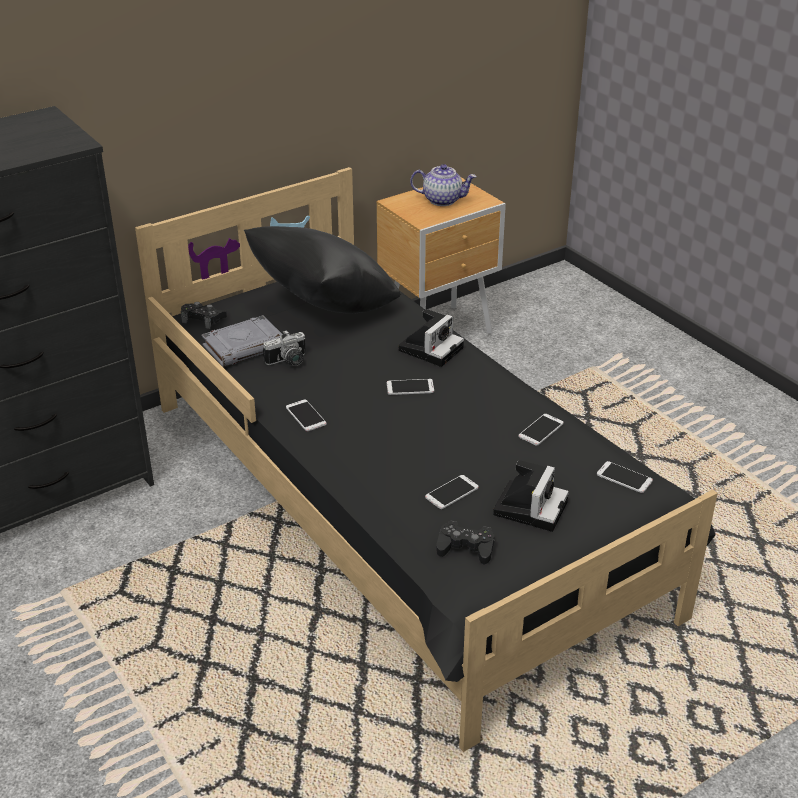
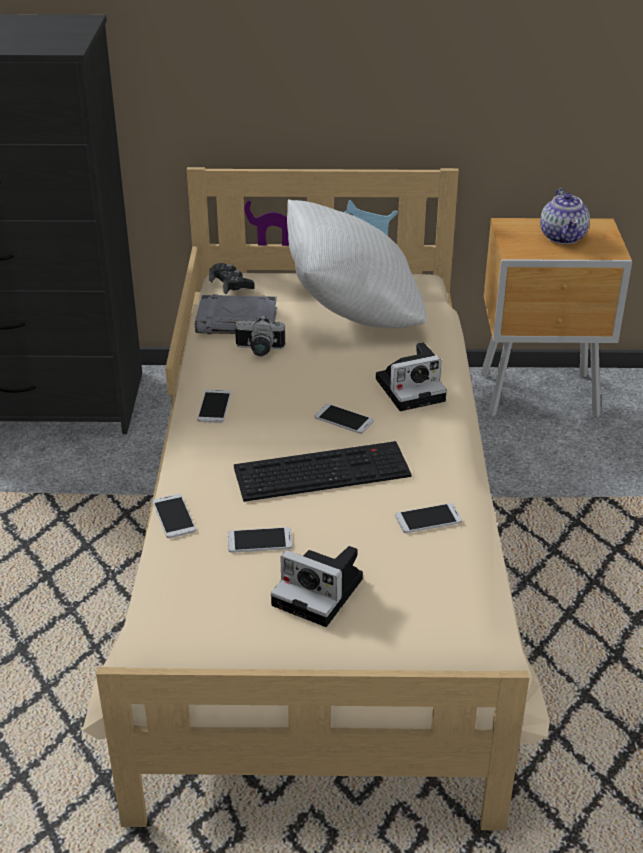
camera: 35 degrees right, 0 degrees up
black bed [135,167,718,752] -> beige bed [82,167,550,830]
black pillow [244,226,401,314] -> white pillow [287,199,427,328]
teapot [410,164,476,206] -> teapot turned 45 degrees clockwise [540,189,590,244]
black game controller [437,521,494,565] -> none
camera [493,460,569,532] -> camera turned 60 degrees clockwise [271,546,363,627]
phone [597,461,653,493] -> phone moved to [153,494,196,538]
none -> keyboard [234,441,412,502]

